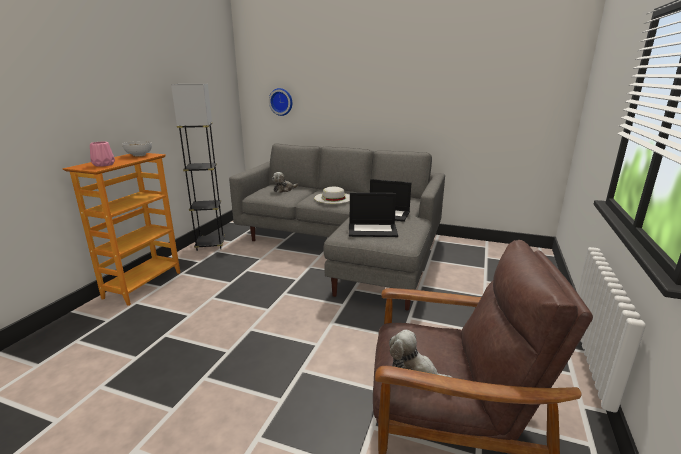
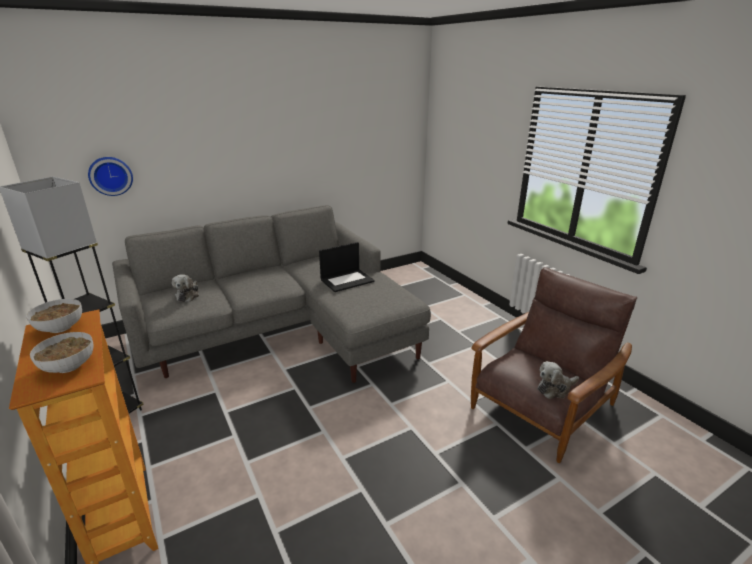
camera: 50 degrees left, 5 degrees up
pink vase [90,142,115,167] -> bowl [30,332,93,373]
white hat [314,187,350,204] -> none
laptop [349,193,398,237] -> none

